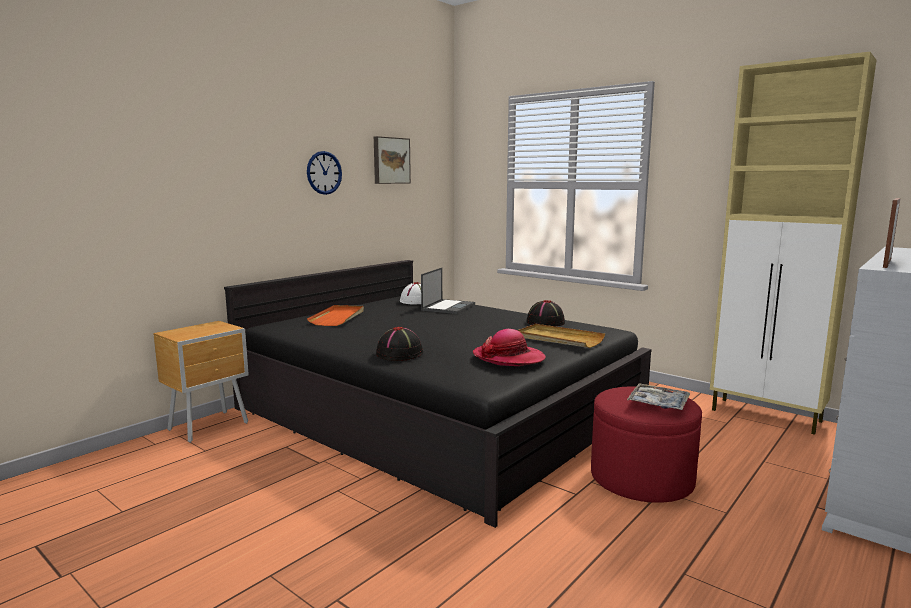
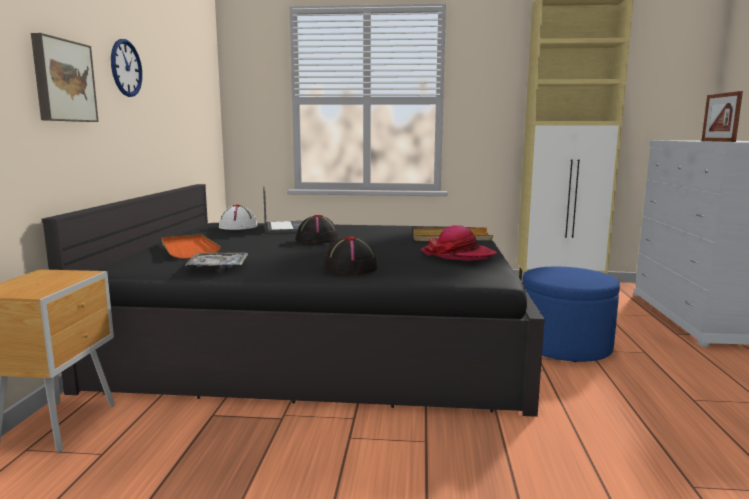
camera: 35 degrees left, 0 degrees up
picture [374,136,411,184] -> picture moved to [31,33,99,122]
black hat [526,300,565,326] -> black hat moved to [295,215,339,244]
red ottoman [591,386,702,503] -> blue ottoman [522,267,620,362]
tray [627,383,690,410] -> tray moved to [185,253,248,269]

